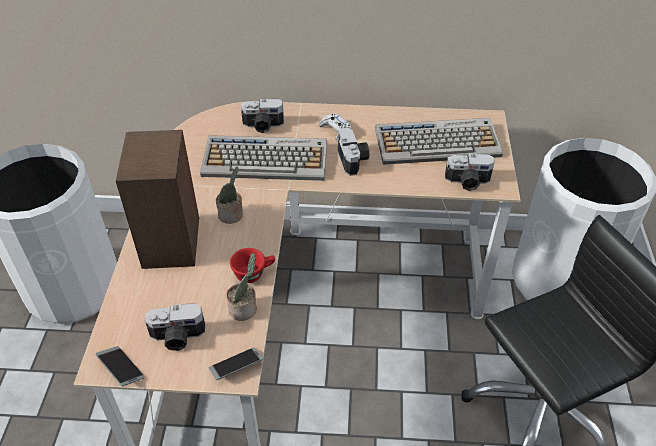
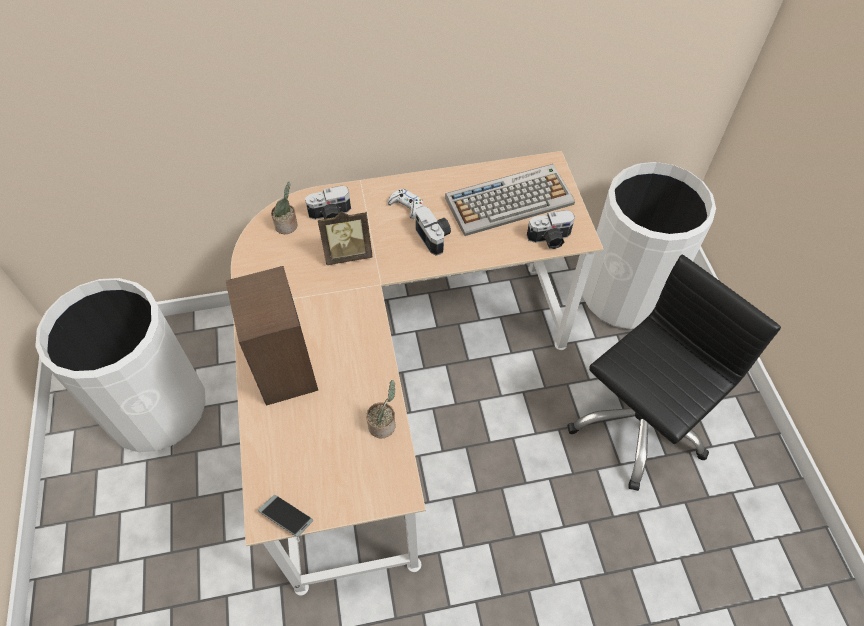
camera: 15 degrees left, 10 degrees up
camera [145,303,205,351] -> none
keyboard [200,135,327,181] -> picture frame [318,211,372,265]
phone [209,347,263,380] -> none
potted plant [216,167,243,224] -> potted plant moved to [271,182,298,234]
red cup [230,248,275,283] -> none

